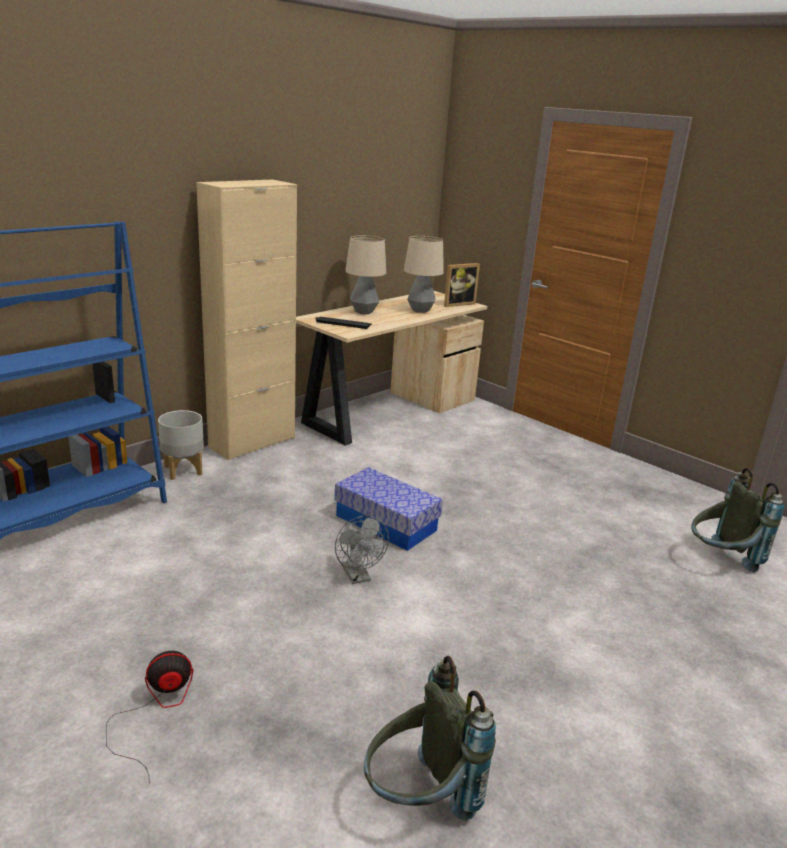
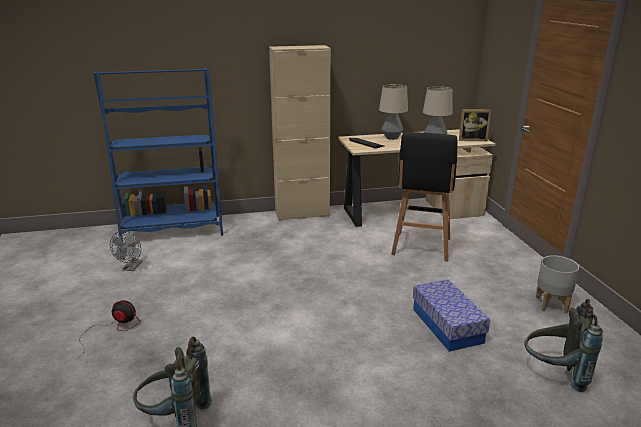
camera: 35 degrees right, 0 degrees up
grey planter [158,410,204,480] -> grey planter moved to [536,255,579,312]
storage box [334,467,443,551] -> storage box moved to [413,279,490,352]
grey fan [335,516,389,584] -> grey fan moved to [110,231,142,271]
none -> black stool [391,132,458,262]

